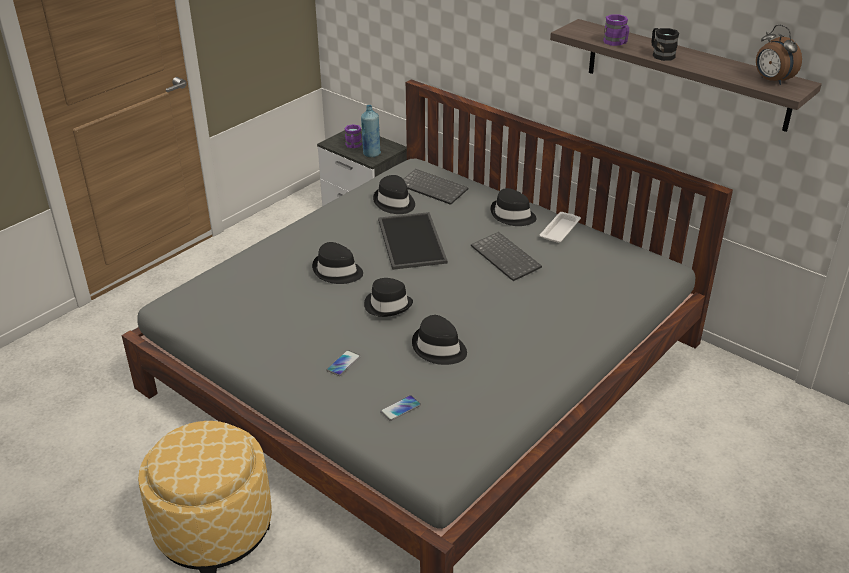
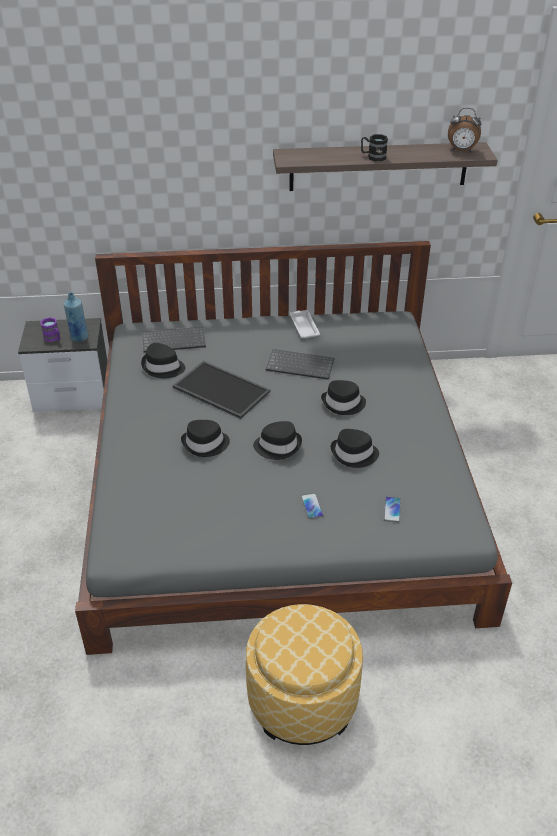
camera: 45 degrees left, 5 degrees up
black hat [490,188,537,226] -> black hat moved to [321,380,366,415]
purple mug [603,14,629,46] -> none

